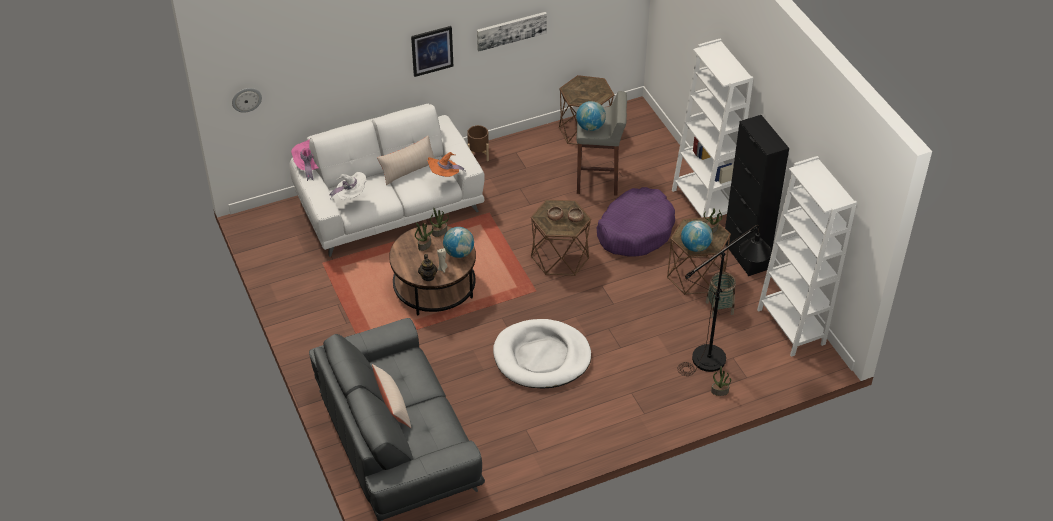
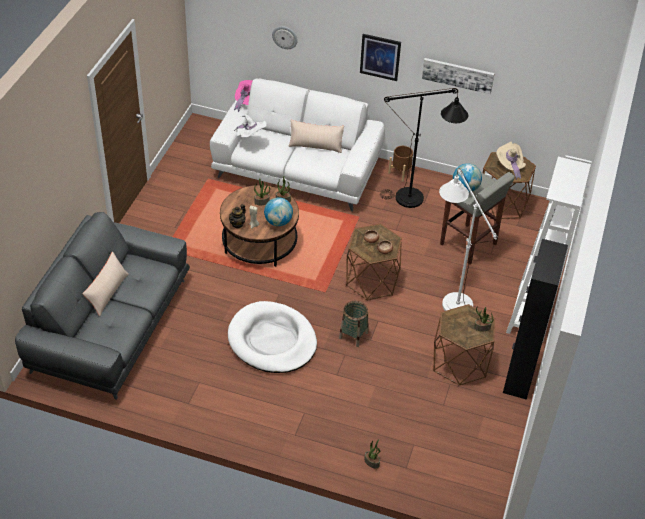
camera: 40 degrees right, 0 degrees up
wall clock [232,88,262,113] -> wall clock moved to [272,26,298,49]
orange hat [427,152,466,177] -> none
purple dog bed [596,187,675,257] -> white floor lamp [439,168,498,311]
black floor lamp [678,225,771,376] -> black floor lamp moved to [380,88,468,208]
globe [681,220,713,252] -> none
basket [706,272,736,318] -> basket moved to [339,301,368,347]
white bookcase [757,156,857,357] -> none
none -> beige hat [496,142,526,180]

